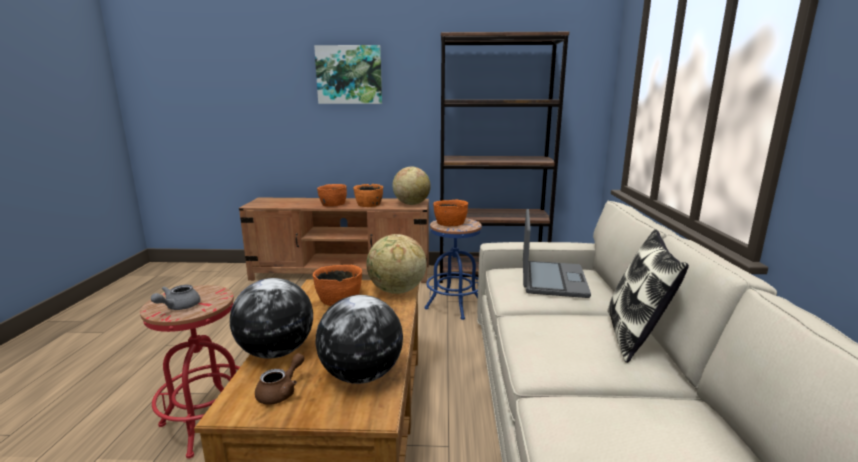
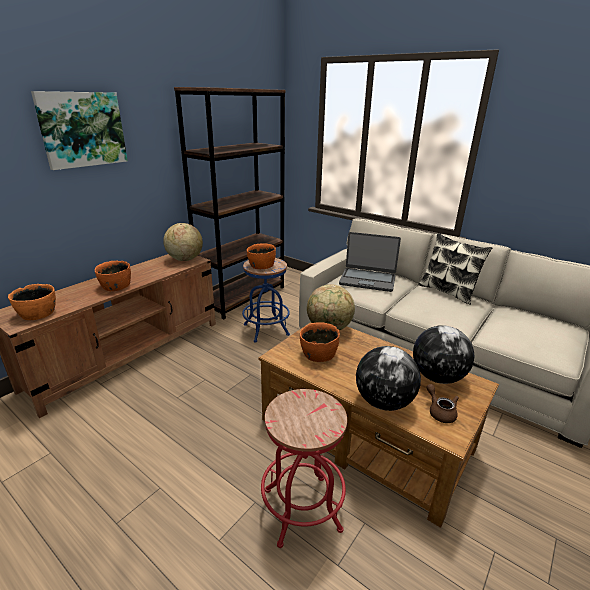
camera: 55 degrees left, 10 degrees up
grey teapot [151,285,200,310] -> none
orange bowl [353,184,383,207] -> orange bowl moved to [8,284,56,320]
laptop [523,209,591,298] -> laptop turned 150 degrees clockwise [339,232,401,292]

